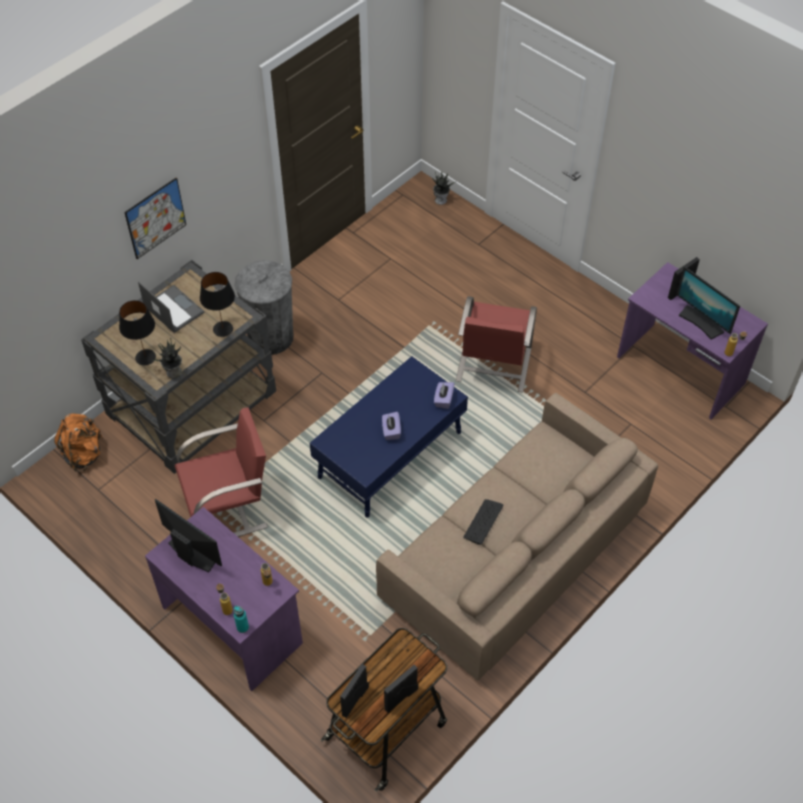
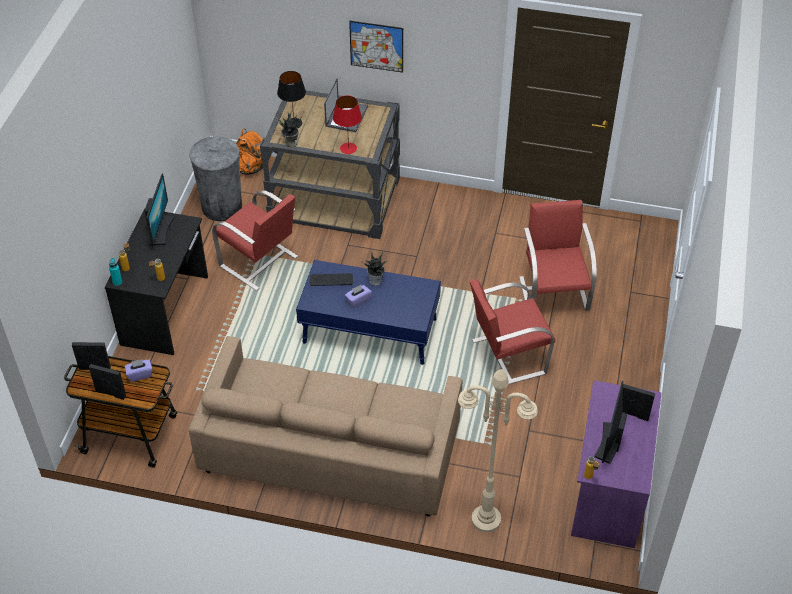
camera: 60 degrees right, 5 degrees down
purple desk [145,507,303,691] -> black desk [105,208,208,355]
black table lamp [200,272,235,337] -> red table lamp [333,95,362,154]
grey trash can [235,260,294,355] -> grey trash can moved to [189,136,242,222]
potted plant [432,172,455,205] -> potted plant moved to [361,252,386,286]
purple tissue box [434,382,455,409] -> purple tissue box moved to [125,359,153,382]
keyboard [463,499,503,545] -> keyboard moved to [309,273,353,286]
none -> beige floor lamp [458,369,538,532]
none -> red chair [519,200,597,311]

